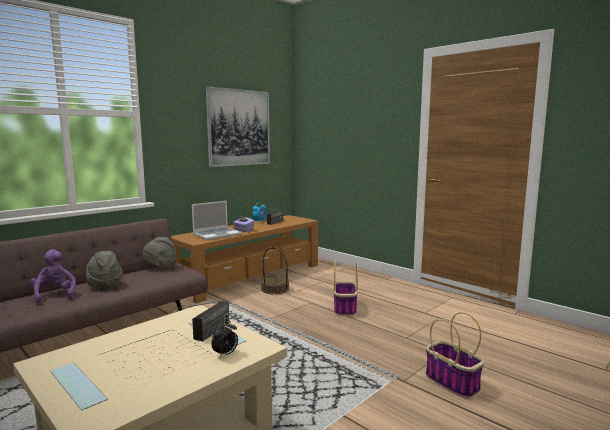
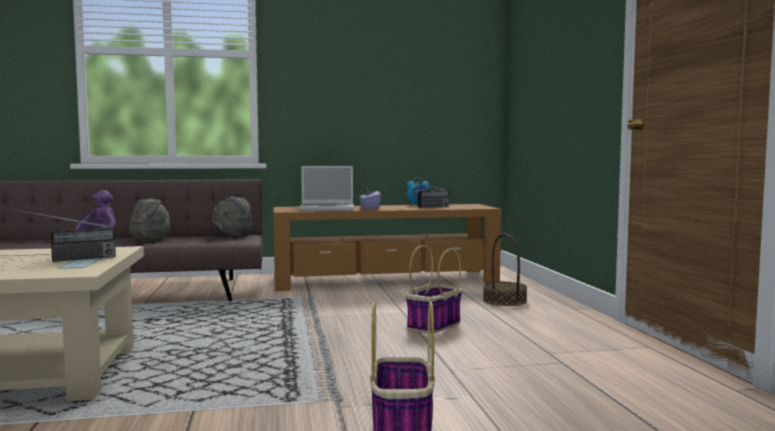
camera: 35 degrees right, 5 degrees down
picture [206,86,270,167] -> none
alarm clock [211,321,238,357] -> none
basket [261,247,289,295] -> basket moved to [483,234,527,306]

